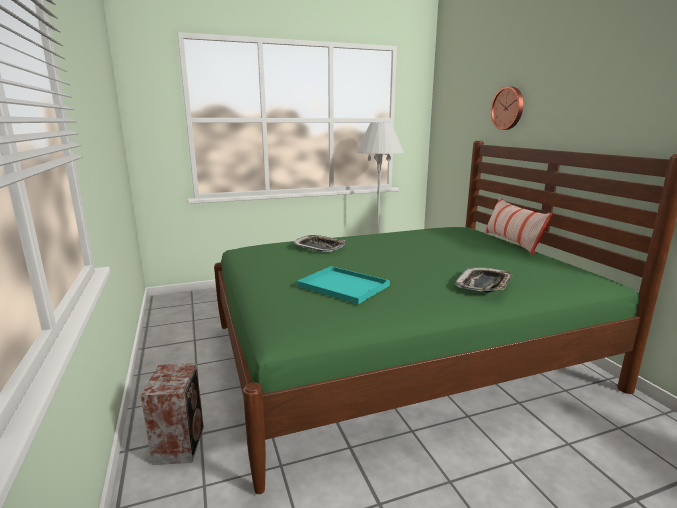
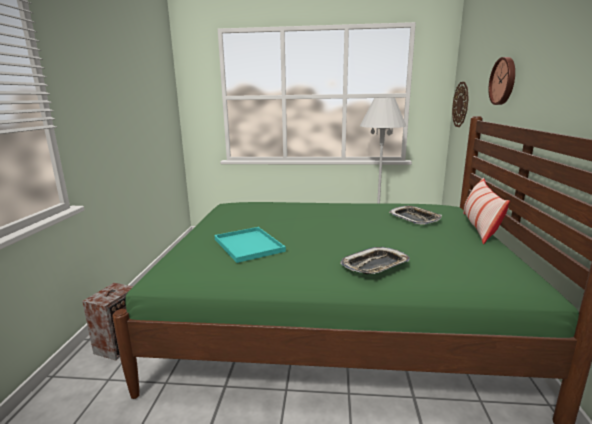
camera: 25 degrees right, 0 degrees up
tray [293,235,345,252] -> tray moved to [389,206,442,225]
none -> wall clock [452,82,469,127]

